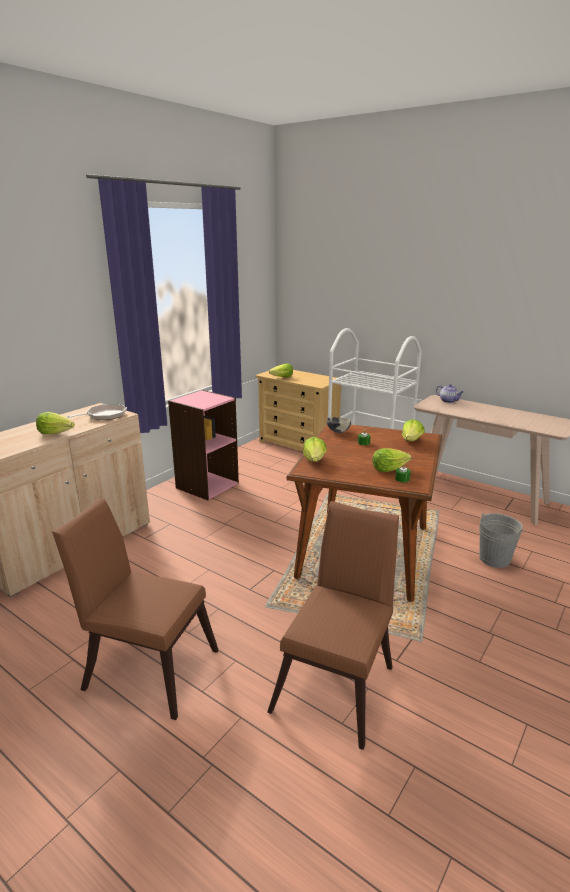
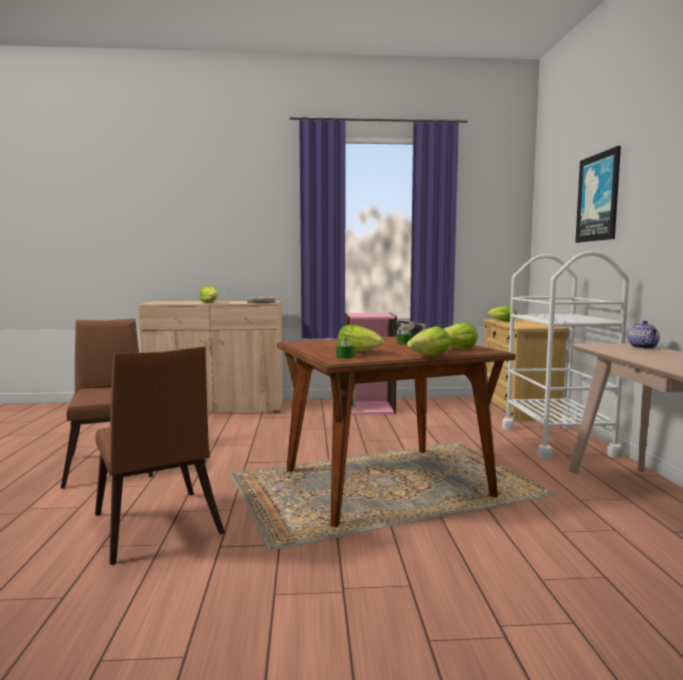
camera: 50 degrees right, 15 degrees down
brown chair [267,501,399,750] -> brown chair turned 75 degrees clockwise [95,346,225,565]
lettuce [303,437,327,462] -> lettuce moved to [407,326,451,355]
grey bucket [479,513,524,568] -> none
none -> picture [575,146,621,243]

